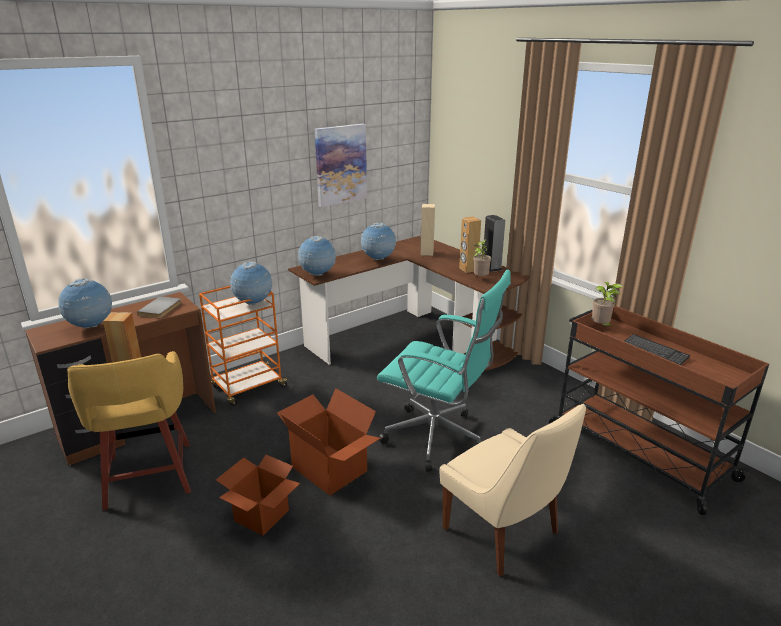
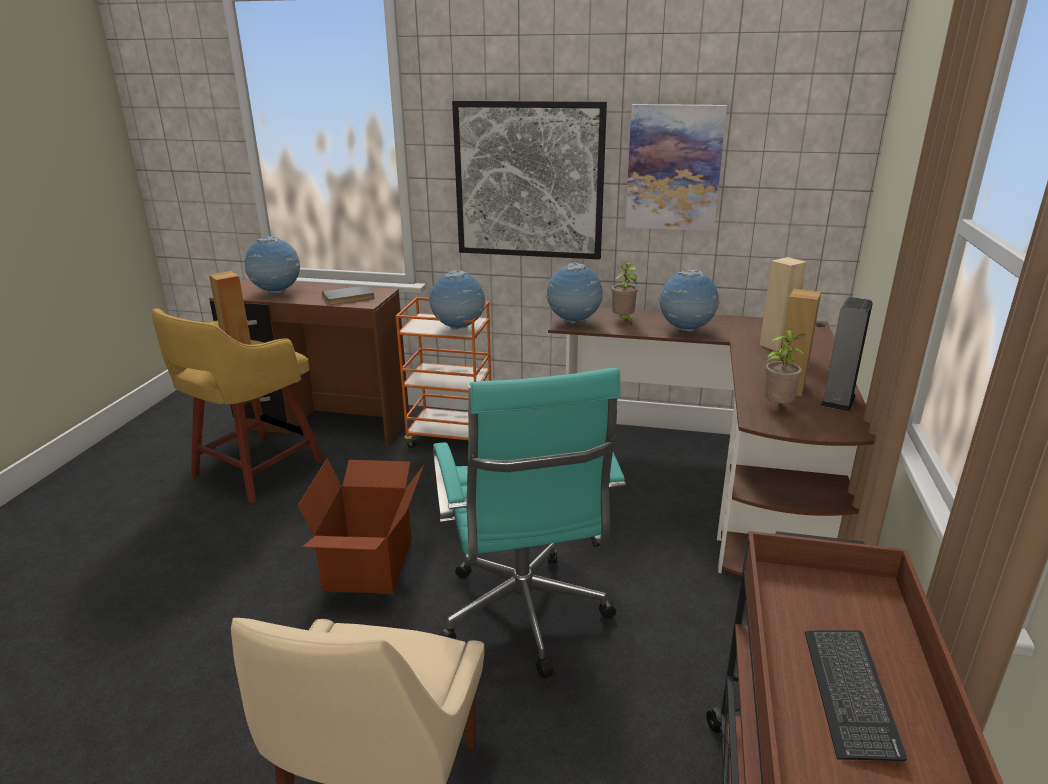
camera: 50 degrees right, 0 degrees up
cardboard box [216,455,300,536] -> none
potted plant [592,282,623,326] -> potted plant moved to [612,262,638,325]
none -> picture [452,100,607,259]

